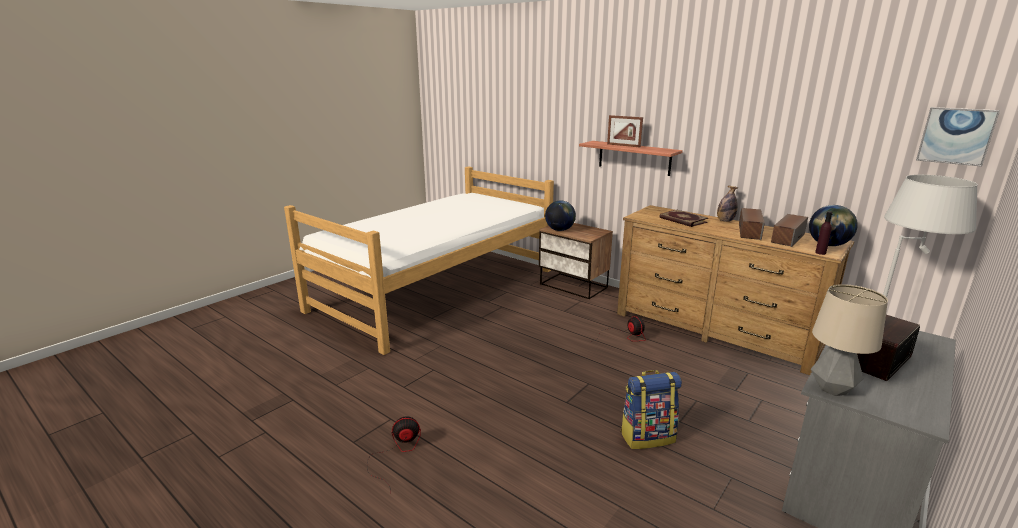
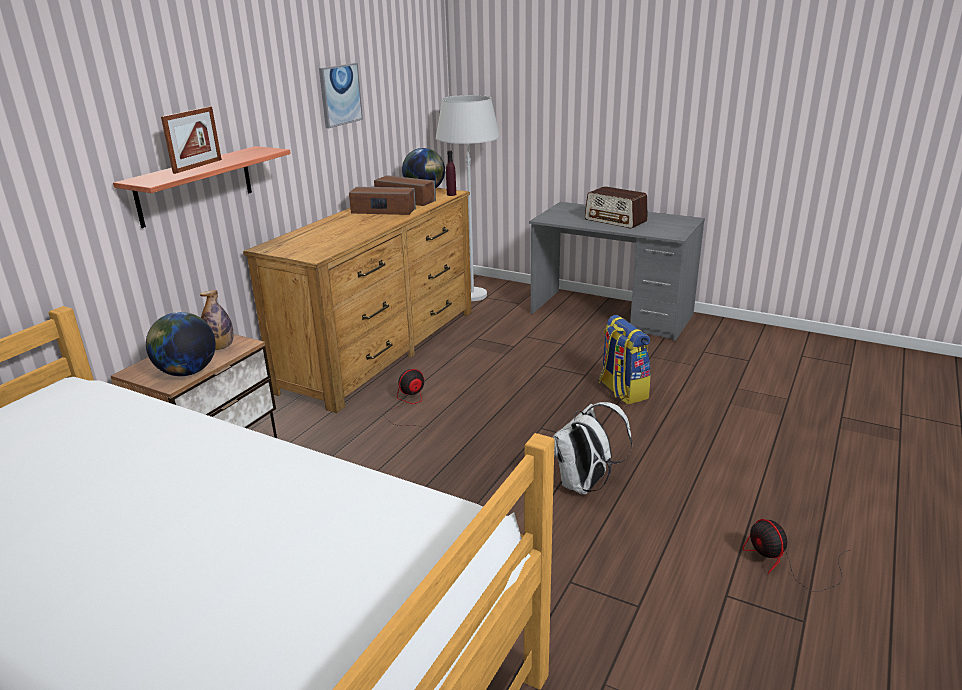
camera: 100 degrees left, 5 degrees up
book [659,210,708,227] -> none
bottle [717,186,738,222] -> bottle moved to [200,290,233,350]
table lamp [811,284,888,396] -> none
picture [916,107,1000,167] -> picture moved to [319,63,363,128]
none -> white backpack [553,402,632,495]

